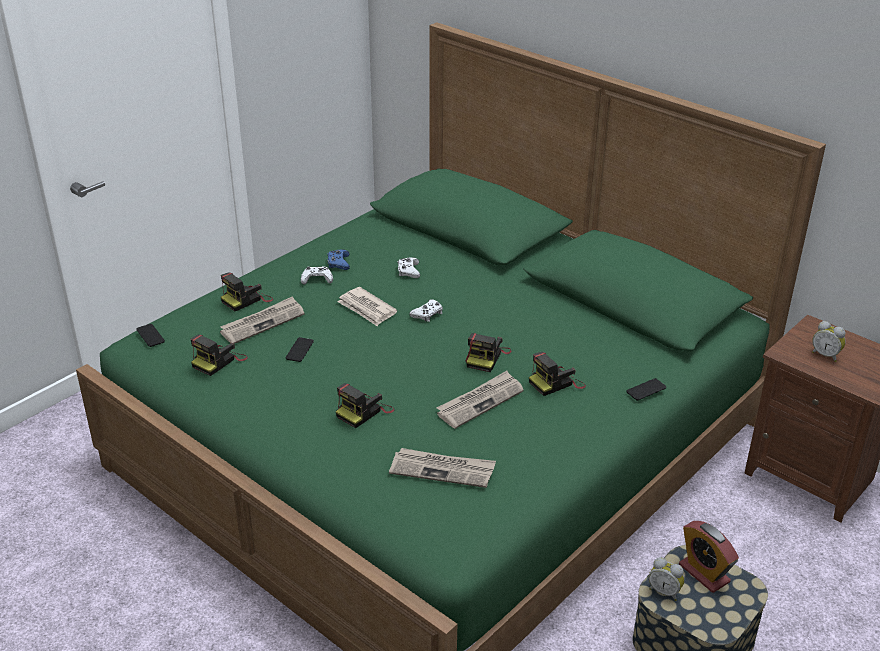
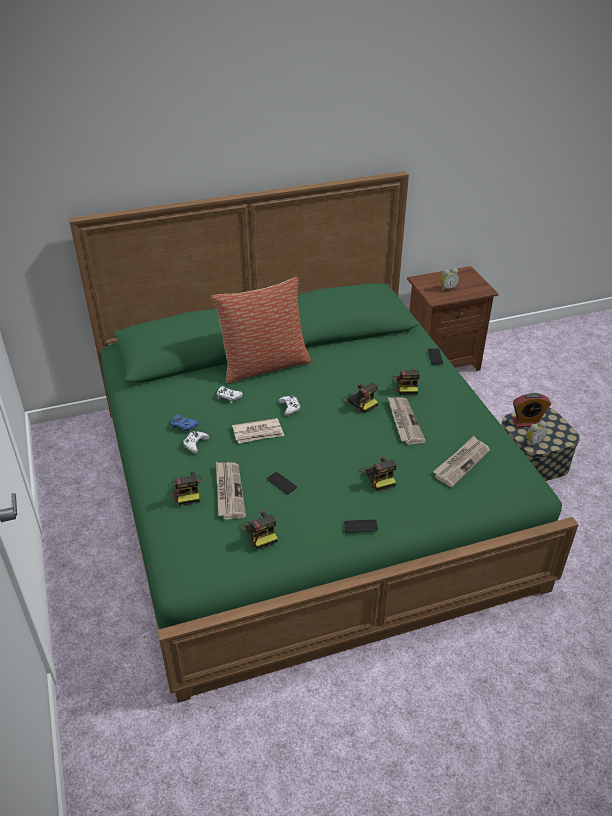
camera: 60 degrees left, 5 degrees up
phone [136,324,165,347] -> phone moved to [344,520,378,533]
none -> pillow [211,277,311,384]

